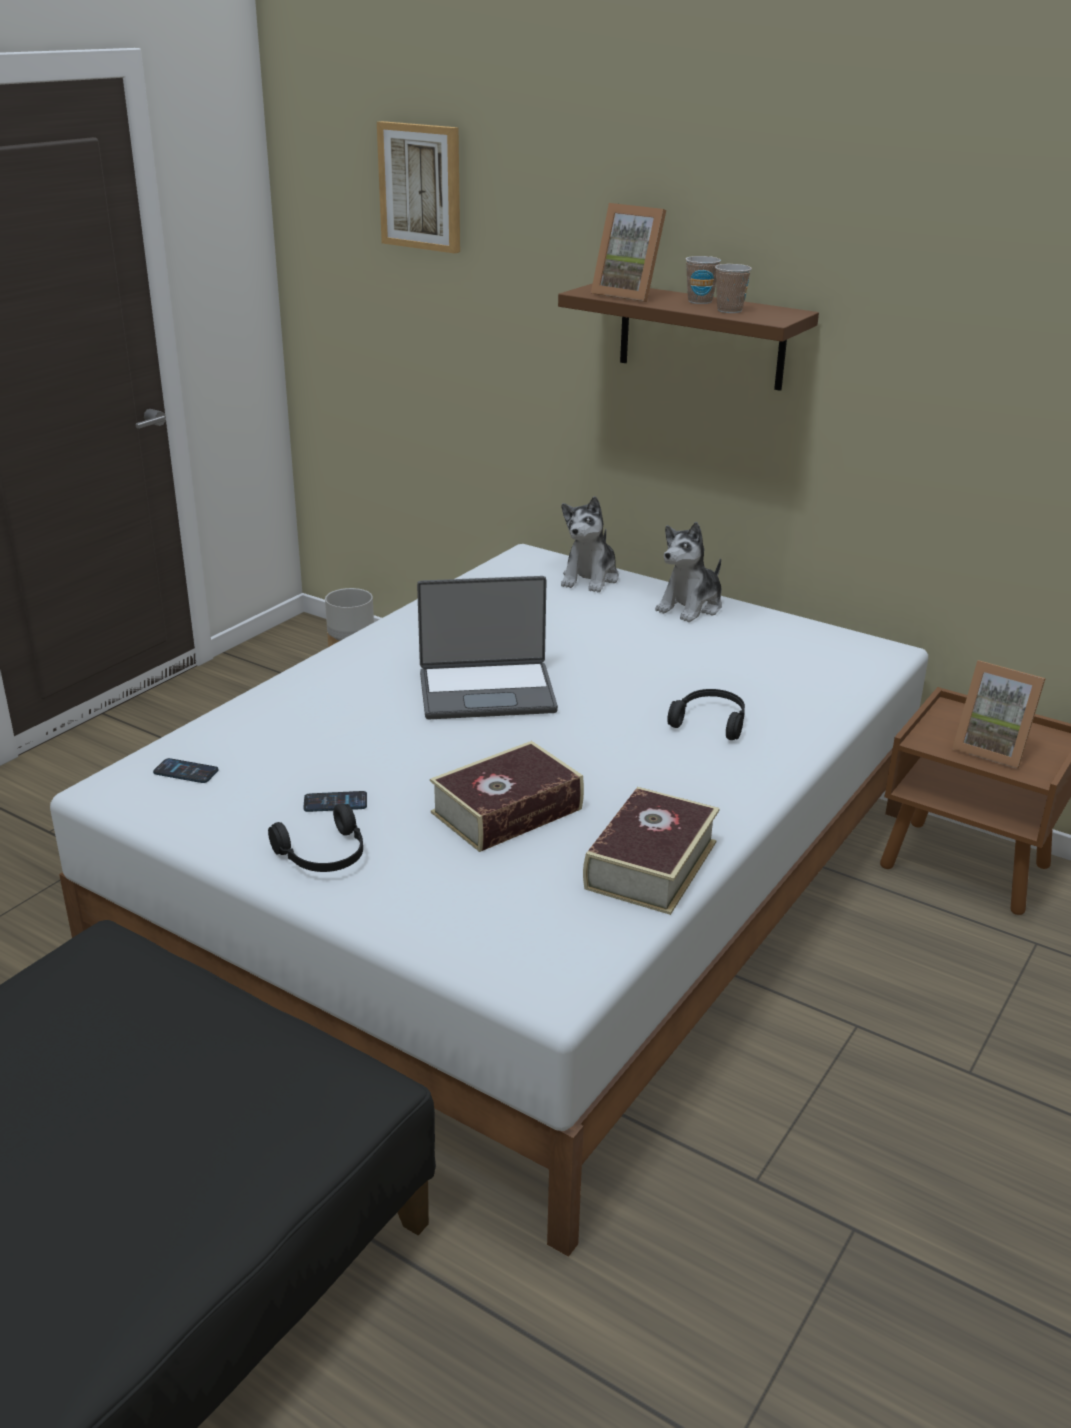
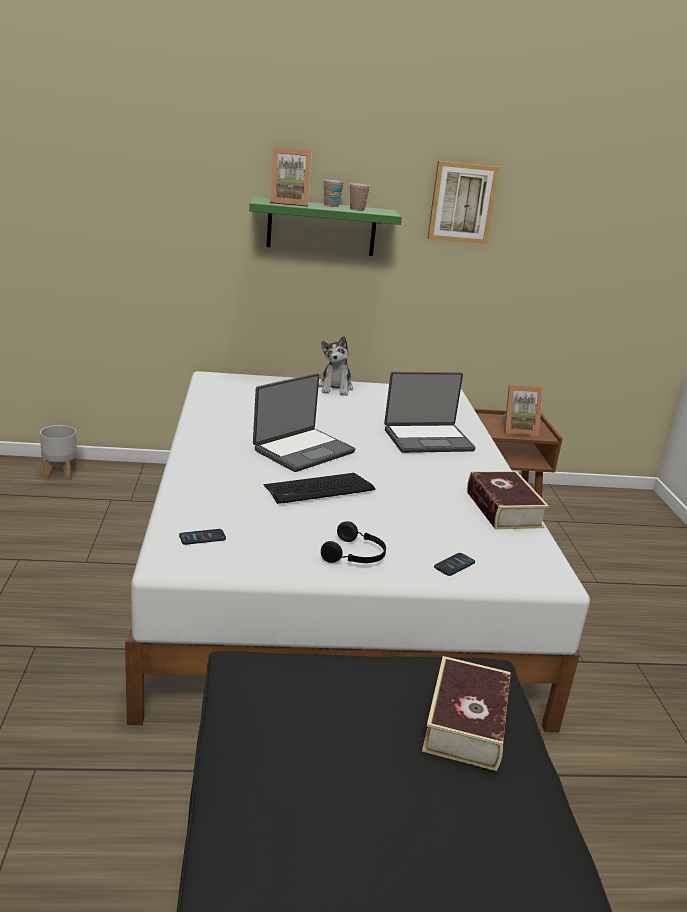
camera: 40 degrees left, 5 degrees down
phone [304,791,367,812] -> phone moved to [434,553,475,576]
picture [377,121,460,254] -> picture moved to [427,161,500,244]
book [430,741,584,852] -> book moved to [422,656,511,771]
brown shelf [558,283,819,391] -> green shelf [249,197,402,256]
plush toy [561,496,619,592] -> none
black headphones [667,689,745,740] -> laptop [384,372,476,453]
none -> keyboard [263,473,375,504]

